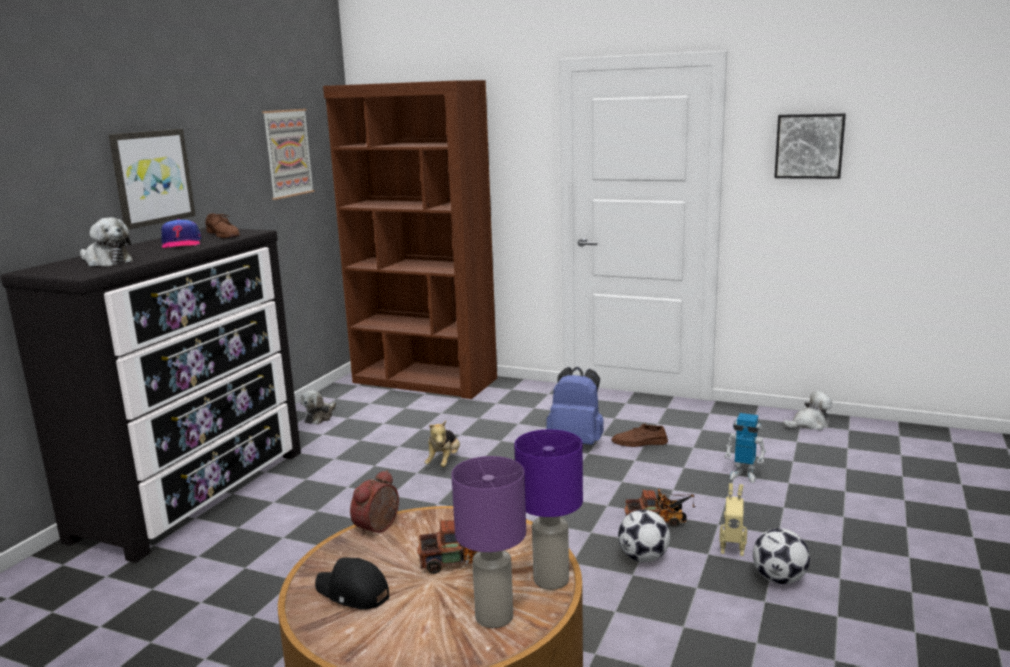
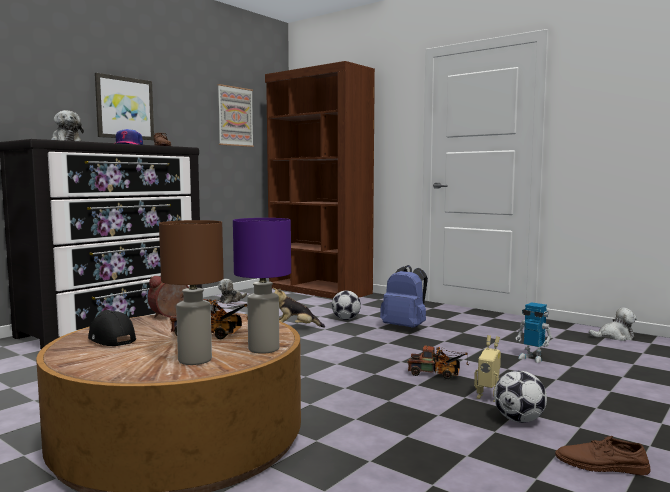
camera: 15 degrees right, 10 degrees down
plush toy [424,420,460,467] -> plush toy turned 60 degrees clockwise [273,288,325,328]
purple table lamp [452,456,526,628] -> brown table lamp [159,220,224,365]
brown shoe [611,423,668,447] -> brown shoe moved to [555,436,651,475]
football [618,510,670,563] -> football moved to [332,290,361,320]
picture [774,114,846,179] -> none

